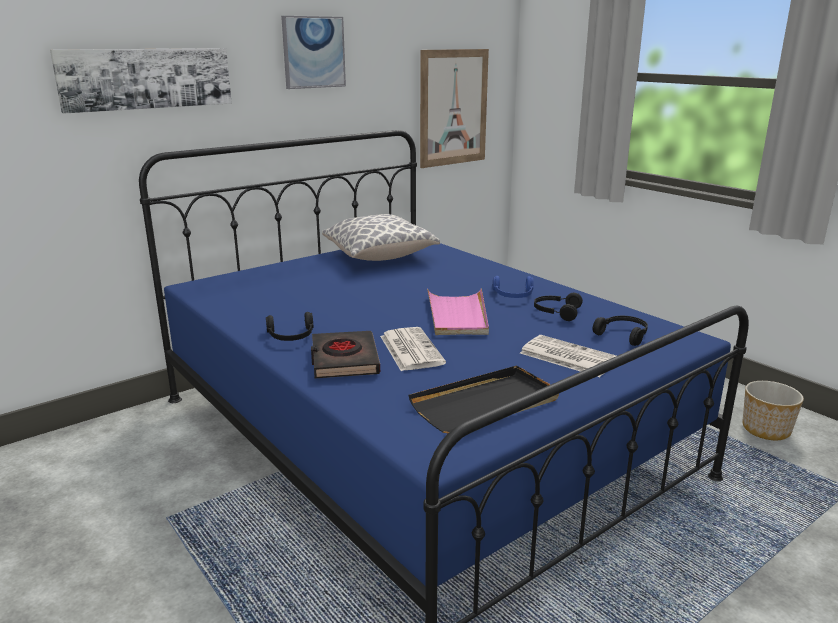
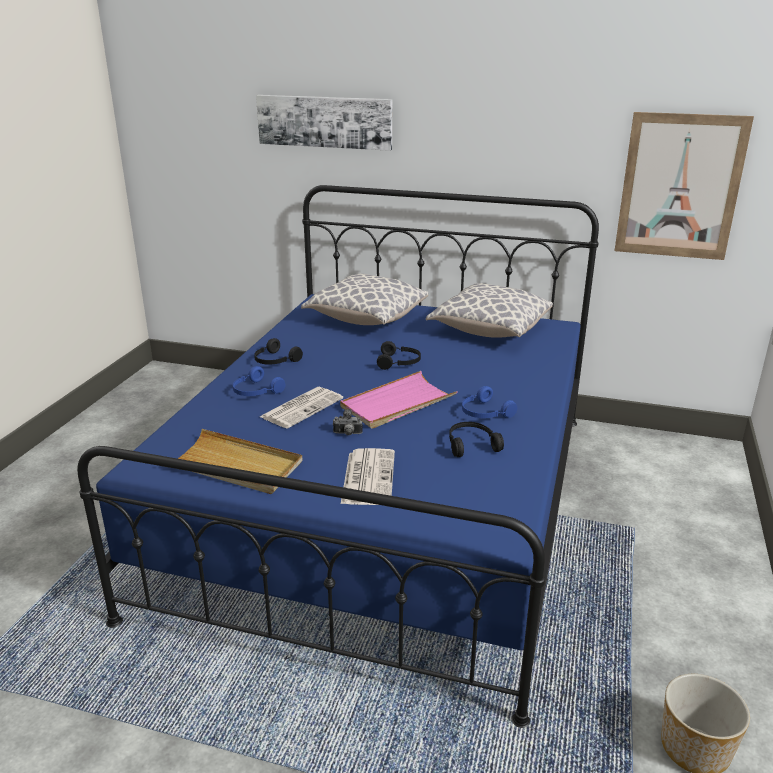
camera: 55 degrees right, 5 degrees up
picture [281,16,346,89] -> none
black book [311,331,380,378] -> blue headphones [233,366,285,396]
black tray [408,365,559,433] -> beige tray [178,429,303,494]
black headphones [593,316,648,346] -> black headphones moved to [377,341,421,370]
none -> pillow [301,273,428,325]
none -> camera [333,409,363,435]

